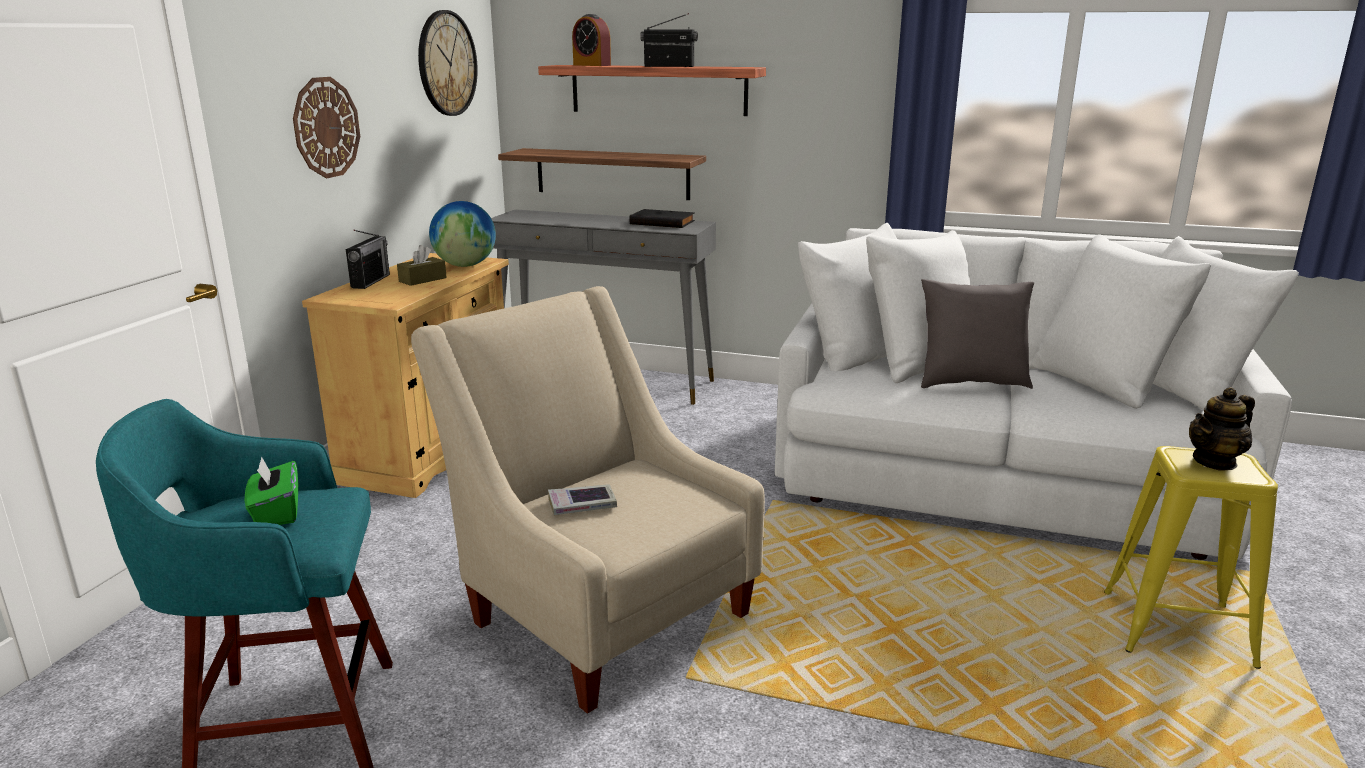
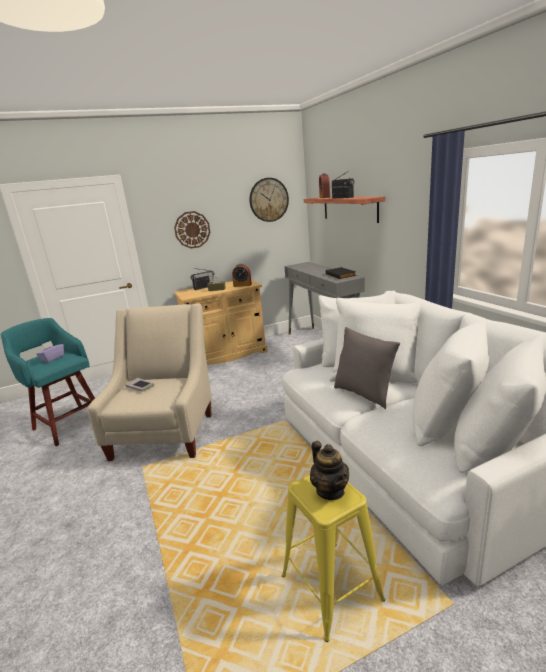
camera: 50 degrees right, 0 degrees up
green tissue box [245,456,298,525] -> purple tissue box [36,341,64,362]
globe [429,201,496,267] -> alarm clock [232,264,252,287]
shelf [498,148,706,200] -> none
teapot [1189,387,1255,471] -> teapot turned 135 degrees counterclockwise [310,441,349,500]

